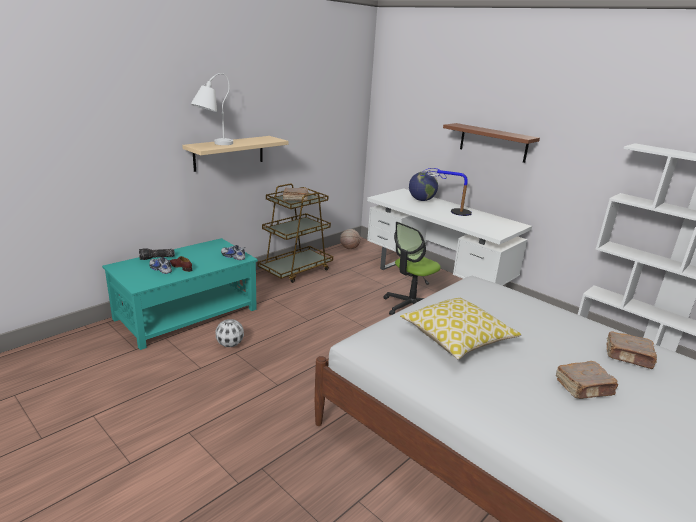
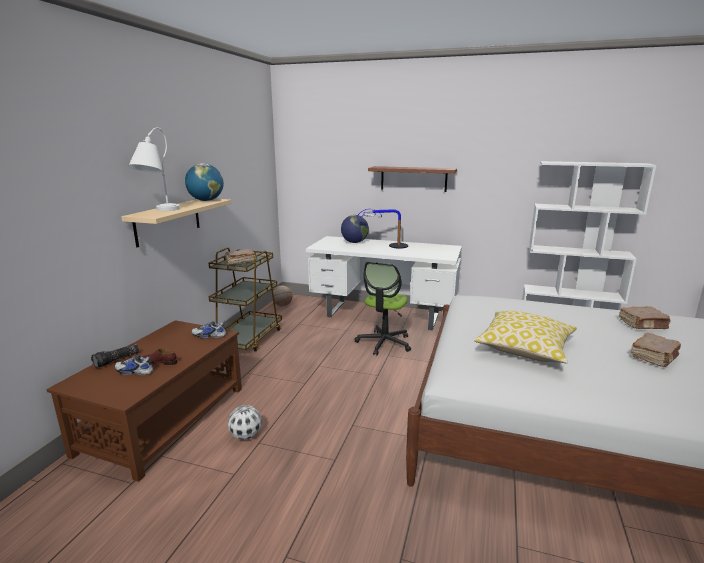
camera: 25 degrees left, 5 degrees down
turquoise coffee table [102,238,258,350] -> brown coffee table [47,320,242,482]
none -> globe [185,163,224,201]

